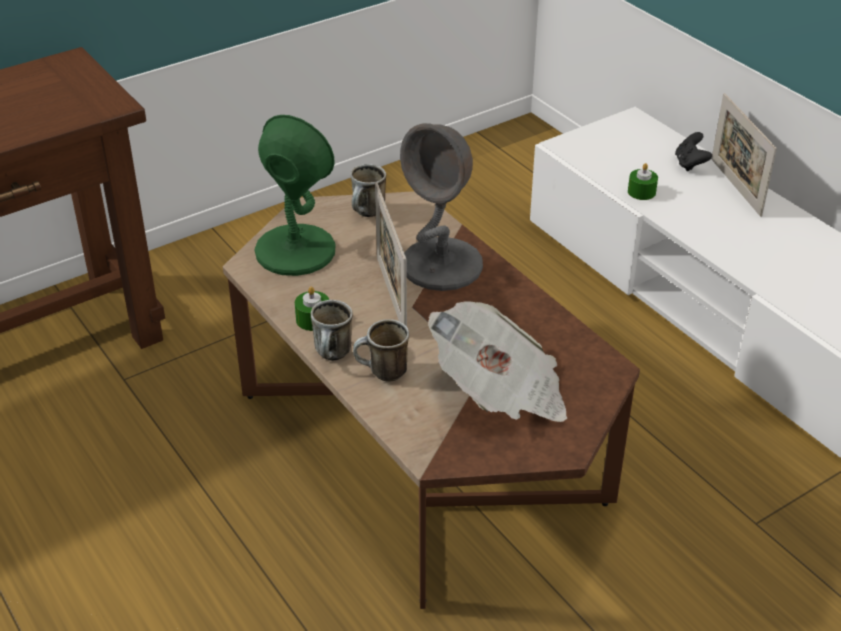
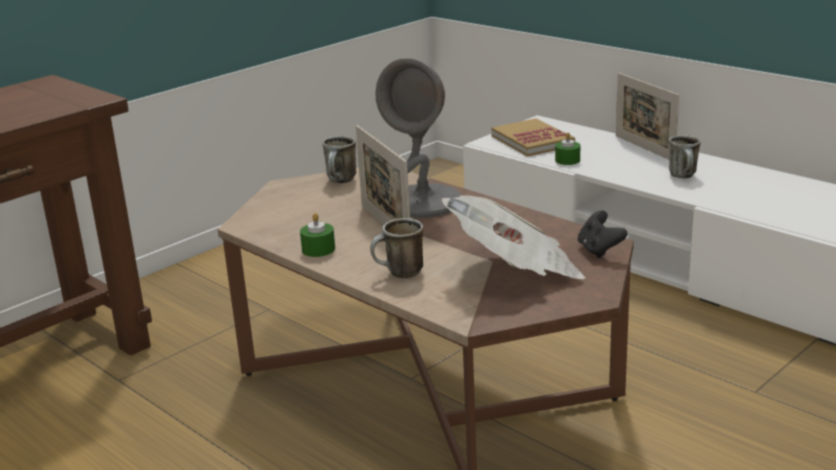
camera: 10 degrees left, 15 degrees down
green table lamp [254,115,336,276] -> none
mug [311,300,353,361] -> mug moved to [669,135,700,178]
black game controller [675,132,712,171] -> black game controller moved to [578,210,628,258]
none -> book [491,118,575,157]

